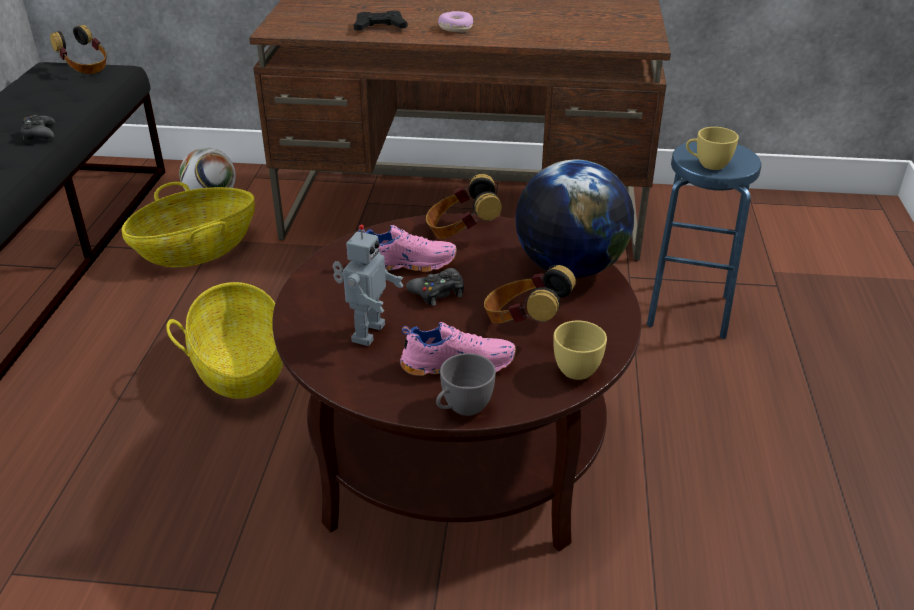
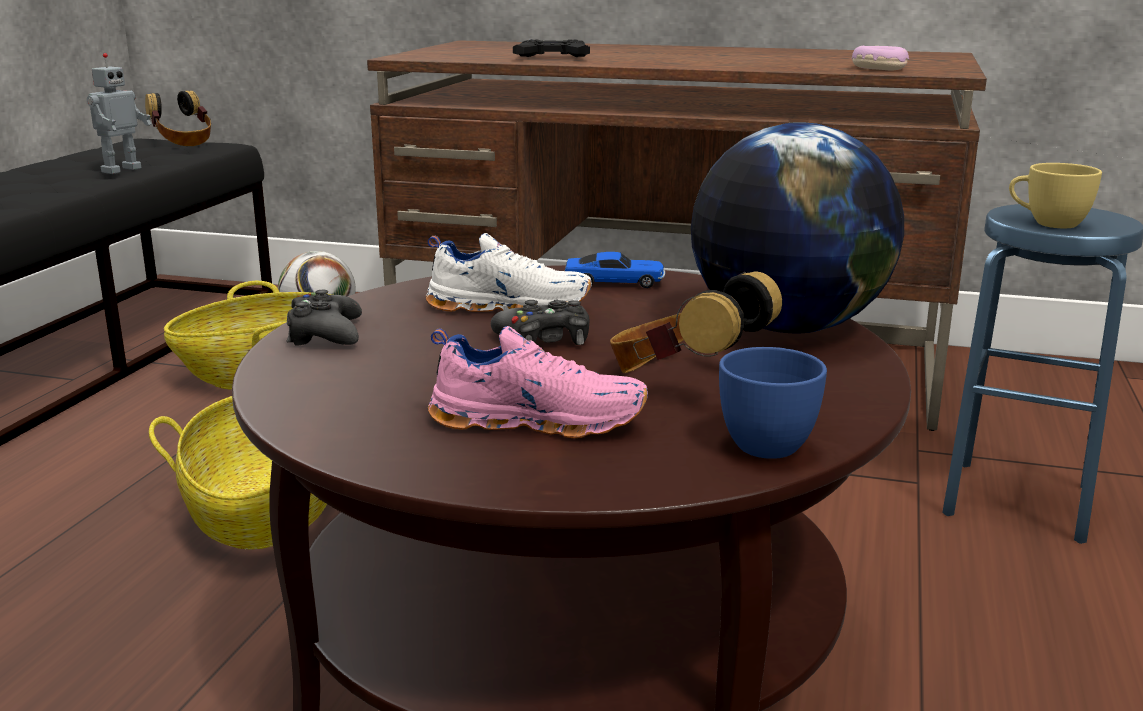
camera: 10 degrees right, 15 degrees down
black game controller [21,115,55,141] -> black game controller moved to [286,290,362,346]
toy robot [333,224,404,346] -> toy robot moved to [87,53,151,174]
pink shoe [358,225,457,272] -> white shoe [425,233,592,312]
headphones [426,174,502,239] -> toy car [565,252,665,288]
grey cup [436,353,496,416] -> none
donut [438,11,473,32] -> donut moved to [852,46,909,70]
yellow cup [553,321,607,380] -> blue cup [719,347,827,459]

